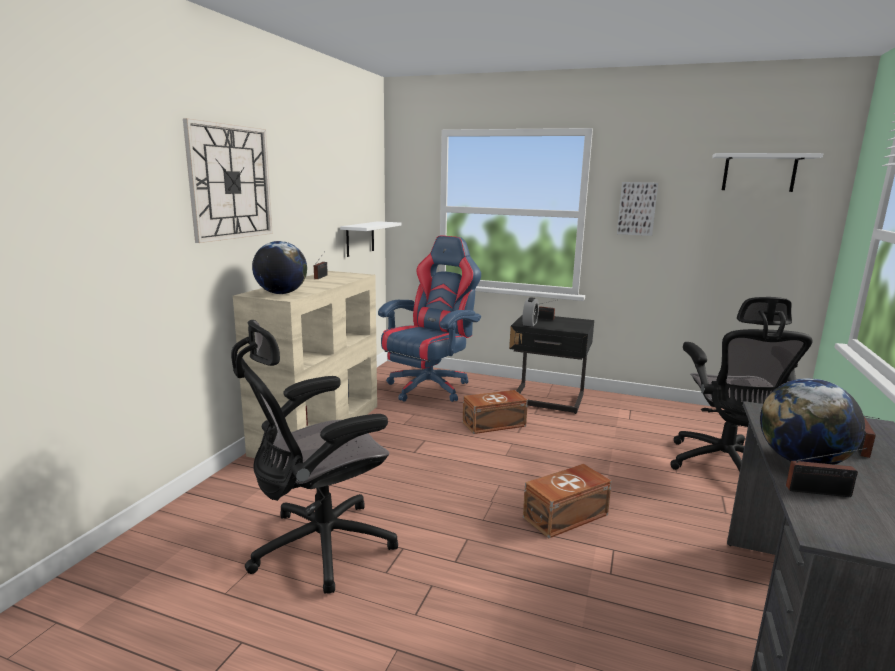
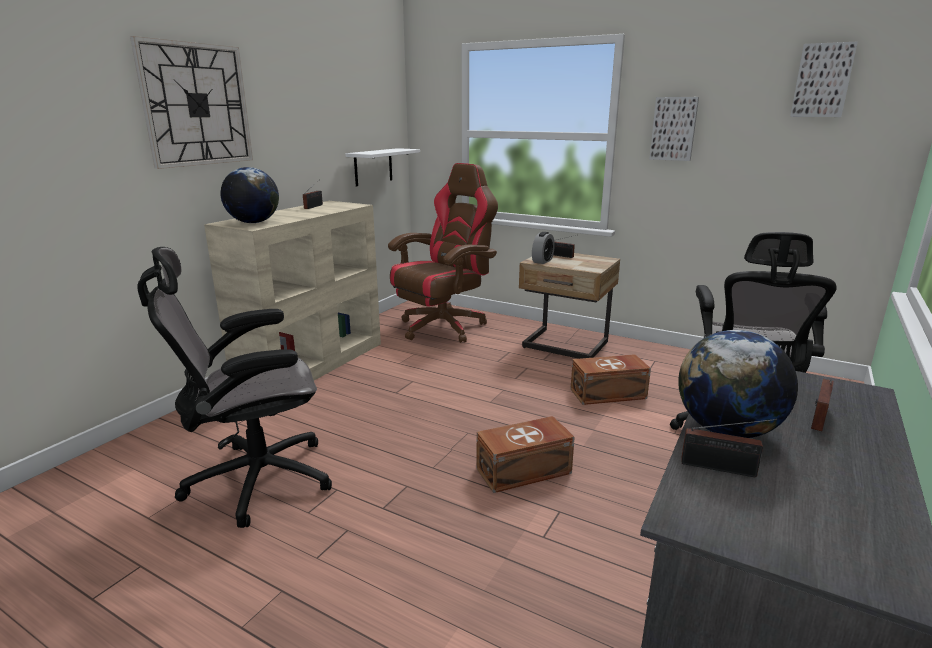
camera: 10 degrees right, 5 degrees up
blue office chair [378,235,481,402] -> brown office chair [388,163,498,343]
brown storage box [463,390,528,434] -> brown storage box moved to [571,354,651,405]
black nightstand [509,314,594,414] -> beige nightstand [519,253,620,359]
white shelf [712,153,823,192] -> picture [790,41,858,117]

